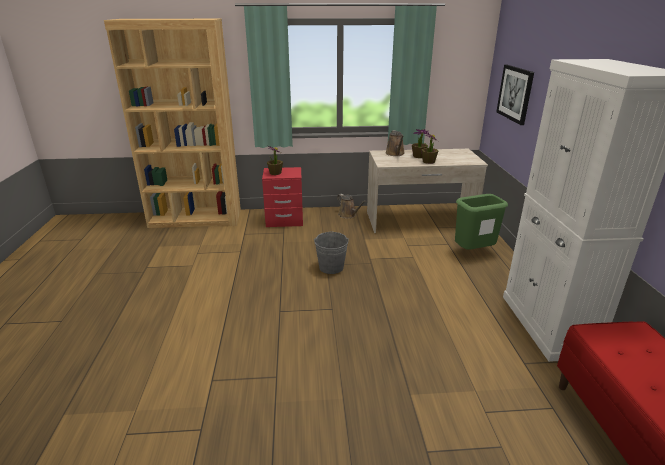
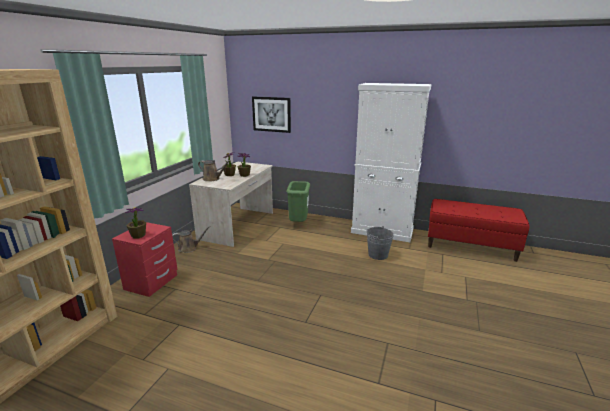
camera: 65 degrees left, 5 degrees down
grey bucket [314,231,349,274] -> grey bucket moved to [366,226,394,260]

